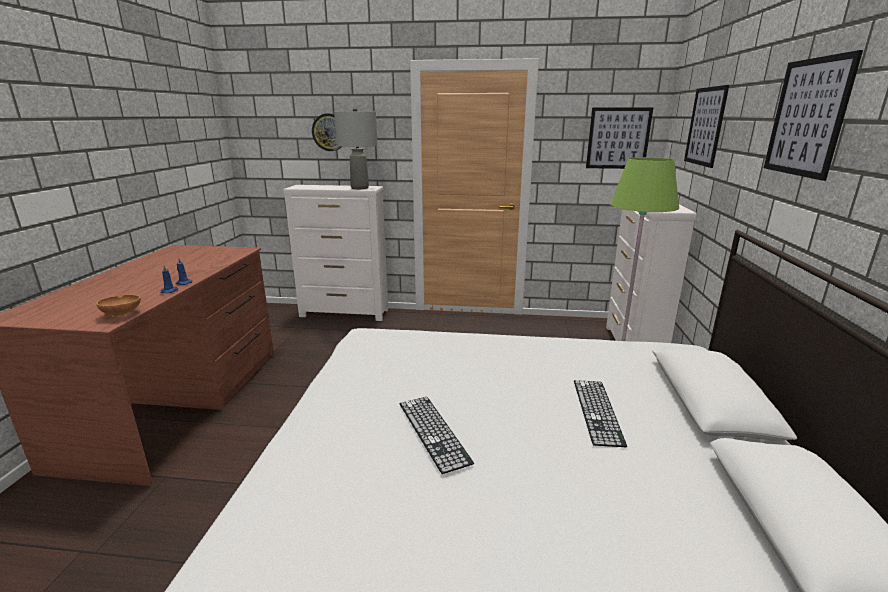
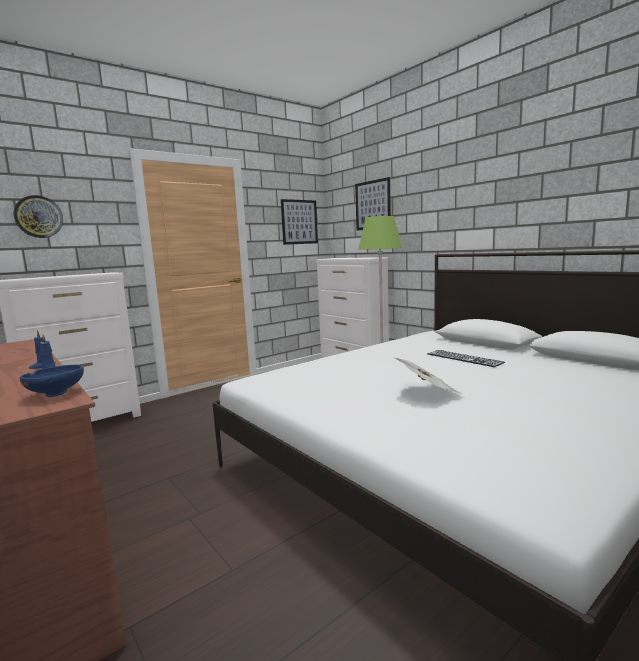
camera: 45 degrees left, 10 degrees down
brown bowl [96,294,141,317] -> blue bowl [20,365,84,397]
grey table lamp [334,108,378,189] -> none
keyboard [400,397,474,474] -> newspaper [394,358,460,393]
picture [764,50,863,181] -> none

